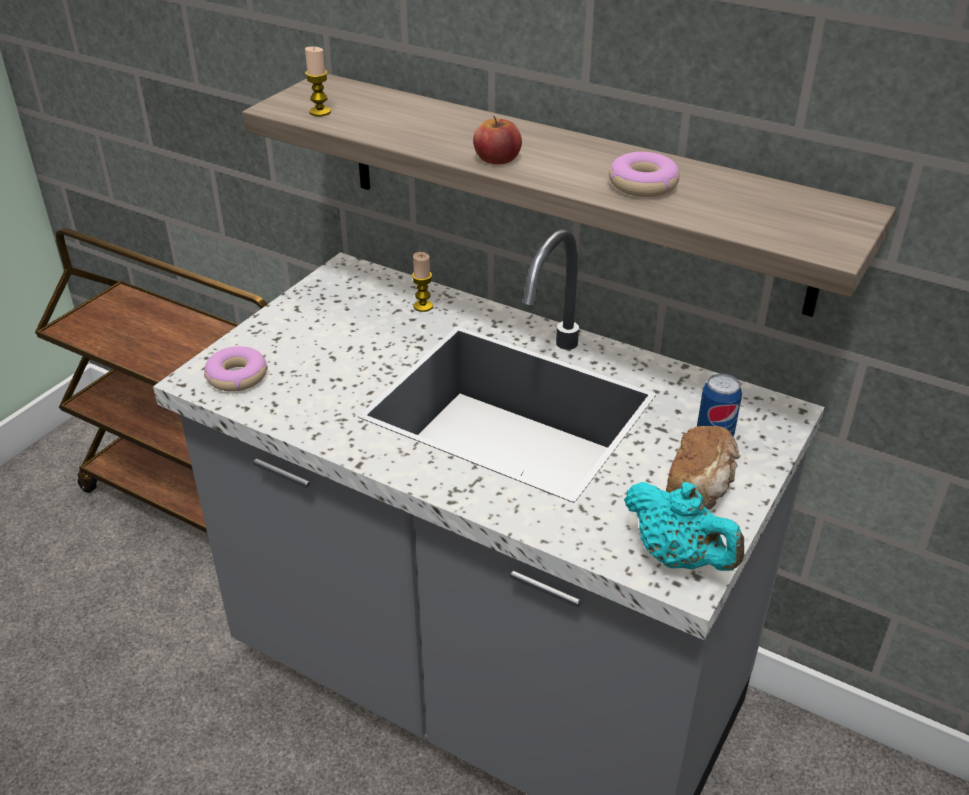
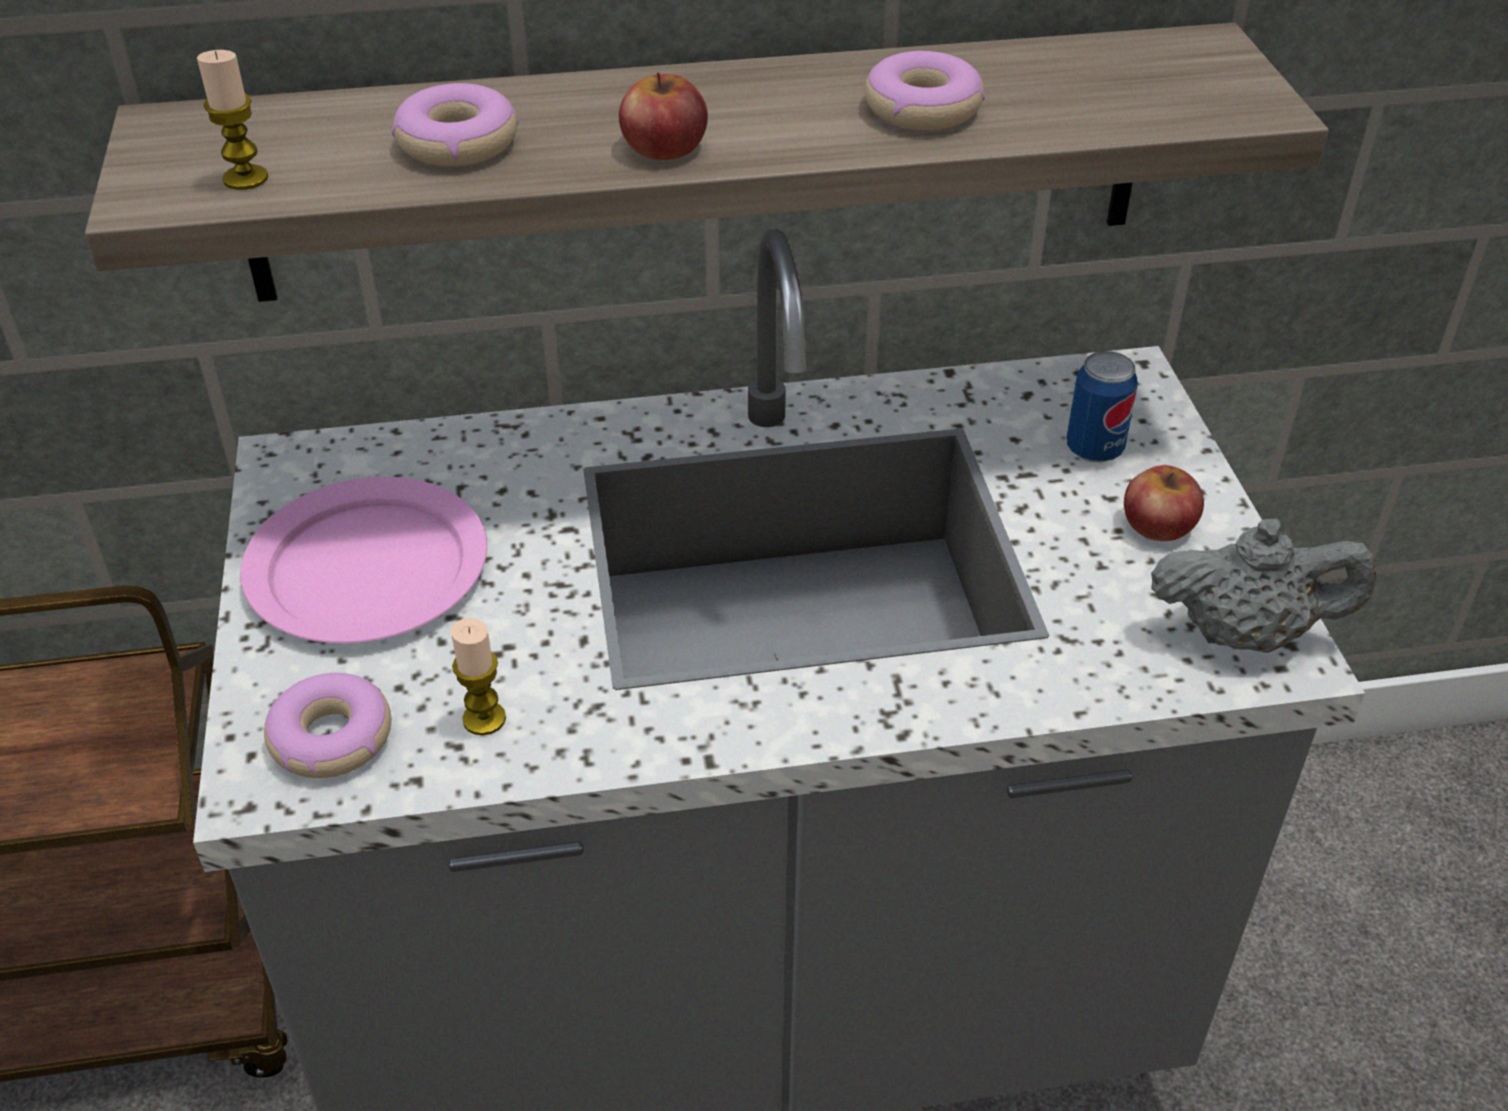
camera: 40 degrees left, 5 degrees up
candle [412,252,433,312] -> candle moved to [451,618,506,735]
turquoise teapot [624,482,744,571] -> grey teapot [1151,518,1376,653]
bread [666,426,741,509] -> apple [1124,465,1204,541]
none -> pink plate [240,477,487,643]
none -> donut [392,83,519,166]

